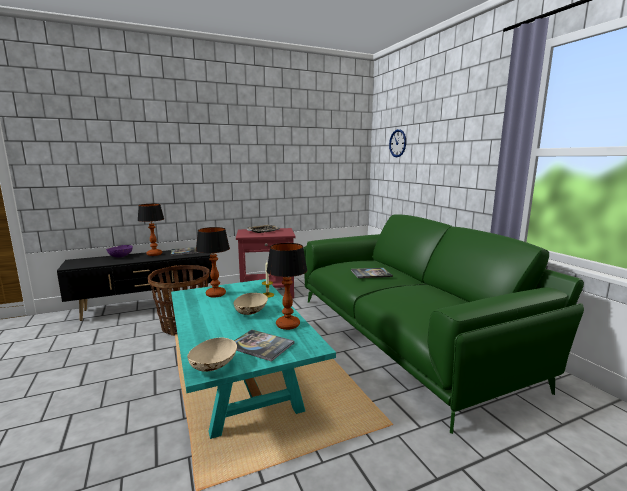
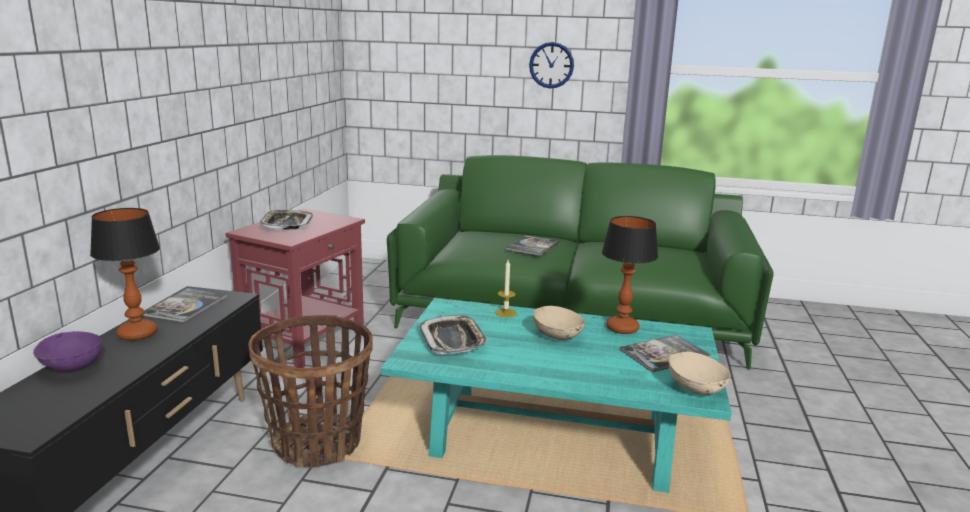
camera: 55 degrees left, 5 degrees up
table lamp [196,227,230,297] -> tray [419,315,488,355]
wall clock [389,129,406,157] -> wall clock moved to [529,42,574,89]

